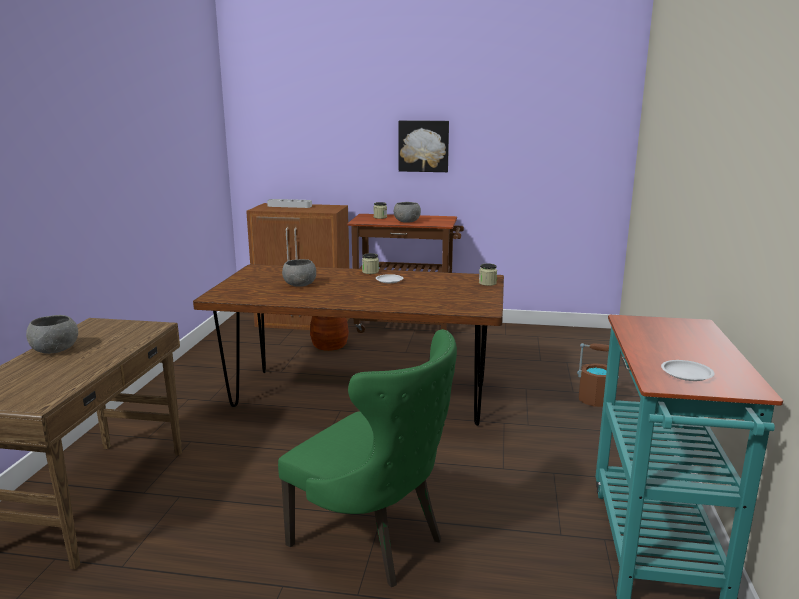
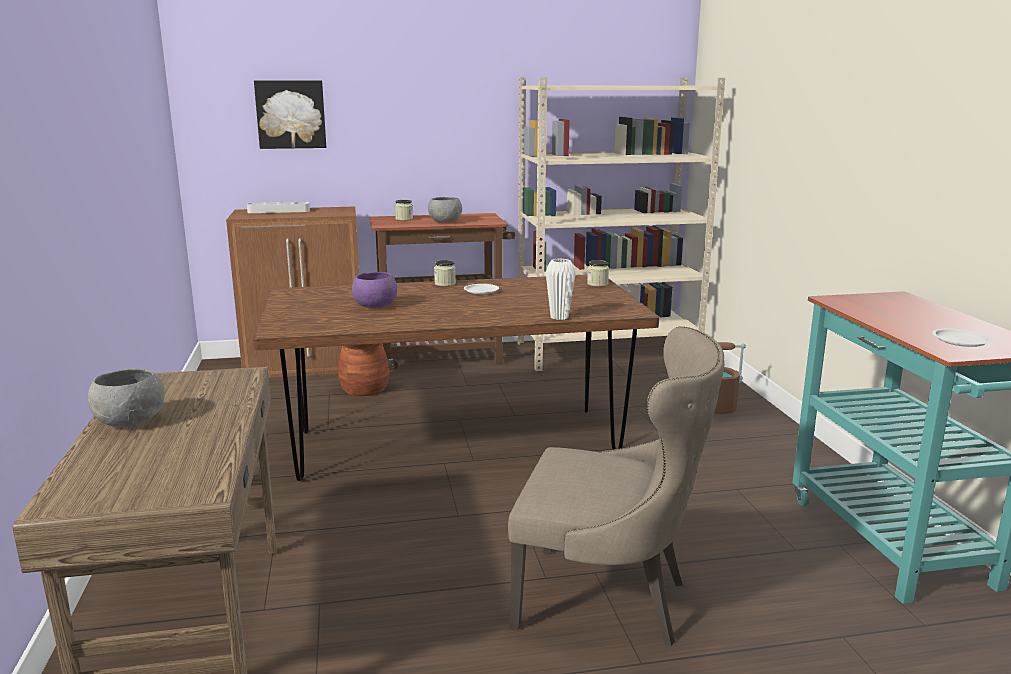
camera: 20 degrees left, 0 degrees up
green chair [278,329,457,587] -> beige chair [508,326,725,646]
grey bowl [282,259,316,287] -> purple bowl [352,272,397,308]
picture [399,120,449,172] -> picture moved to [254,80,326,149]
none -> beige bookcase [517,77,725,371]
none -> white vase [546,259,576,320]

